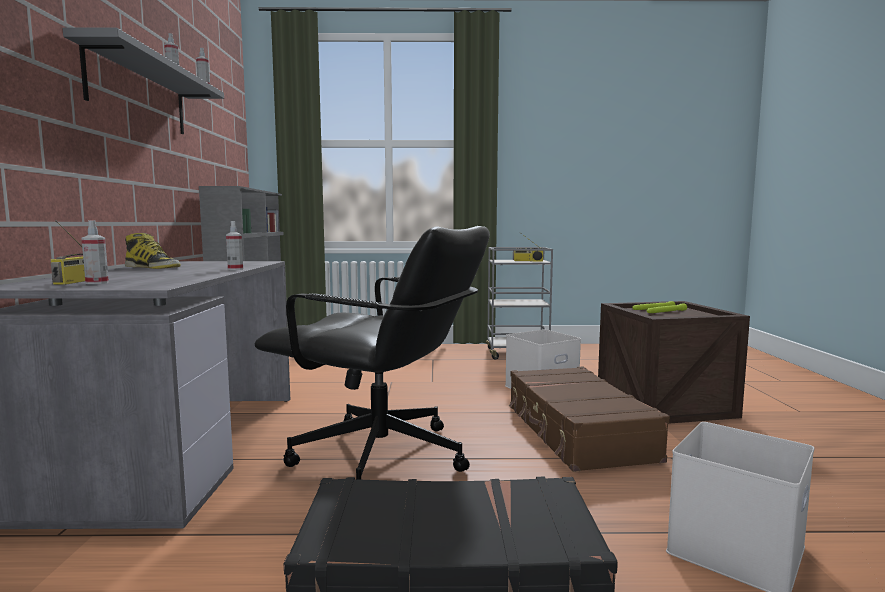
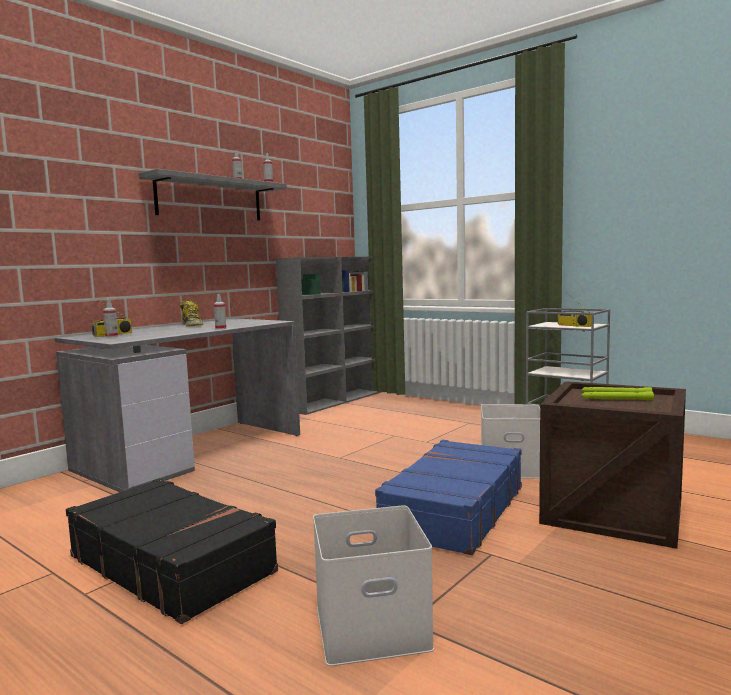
camera: 40 degrees right, 0 degrees up
black office chair [254,226,490,480] -> none
brown suitcase [509,366,670,472] -> blue suitcase [375,440,522,555]

